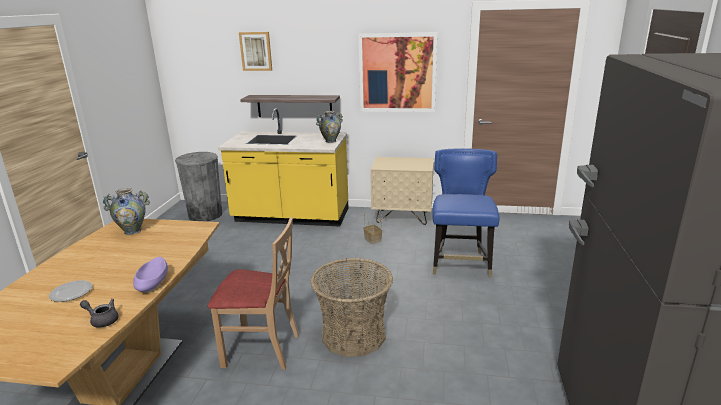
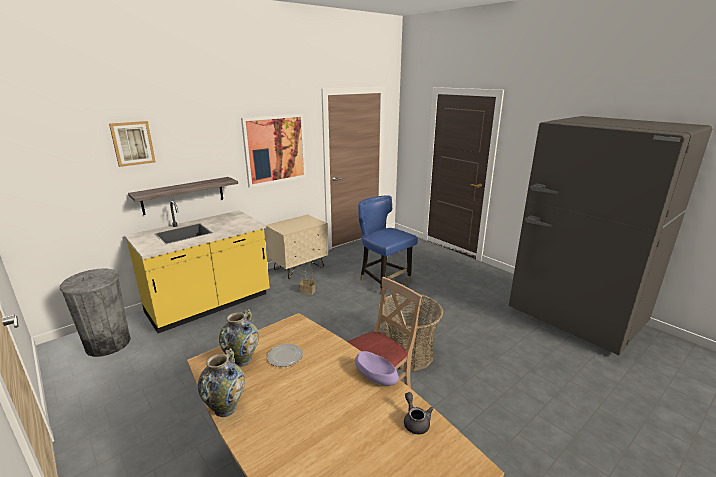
camera: 50 degrees left, 0 degrees up
plate [49,280,92,302] -> plate moved to [267,344,303,367]
grey teapot [80,299,119,328] -> grey teapot turned 105 degrees clockwise [404,392,434,434]
vase [316,111,343,143] -> vase moved to [198,348,245,417]

